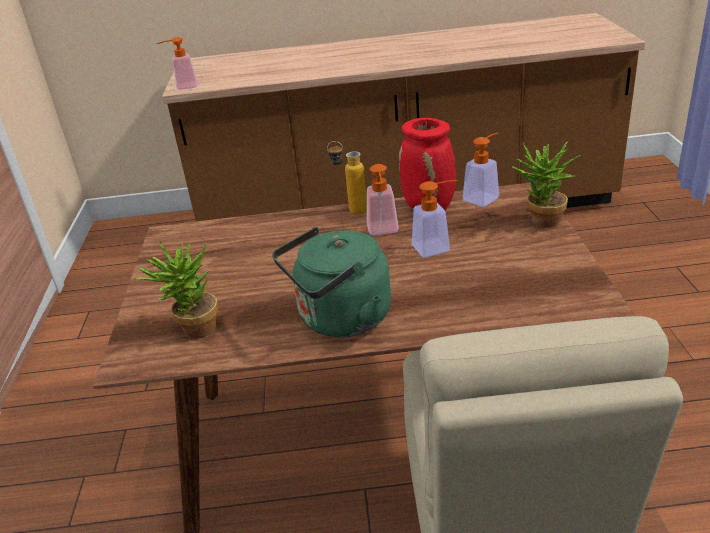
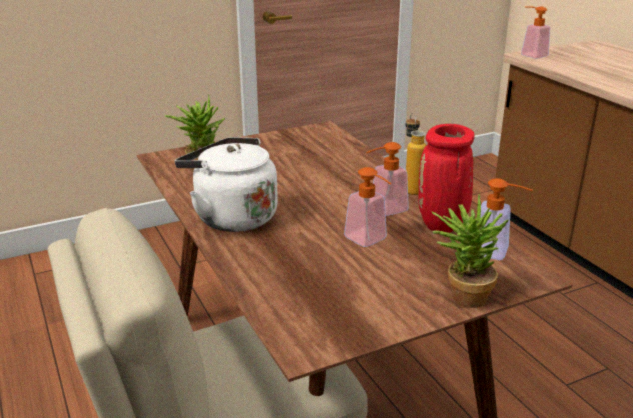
camera: 65 degrees right, 5 degrees down
green kettle [272,227,391,337] -> white kettle [175,137,278,232]

